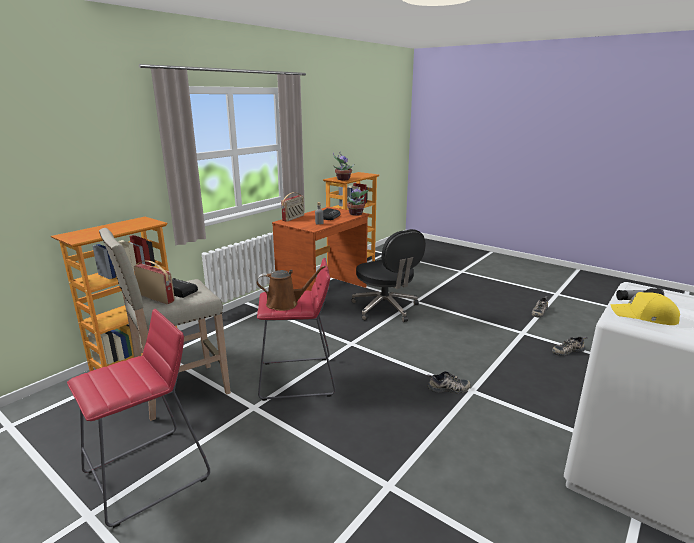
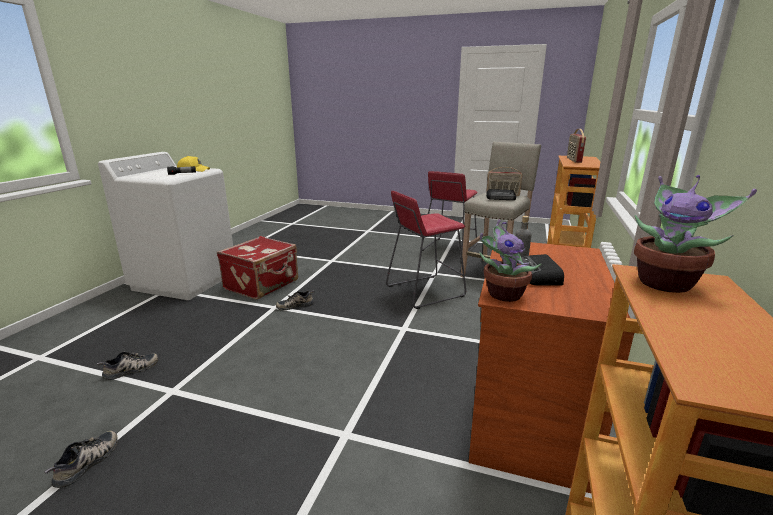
camera: 160 degrees right, 0 degrees up
brown watering can [256,266,326,311] -> none
radio [281,192,304,222] -> radio moved to [567,129,586,163]
black office chair [351,229,426,322] -> none
none -> red suitcase [217,236,298,300]

